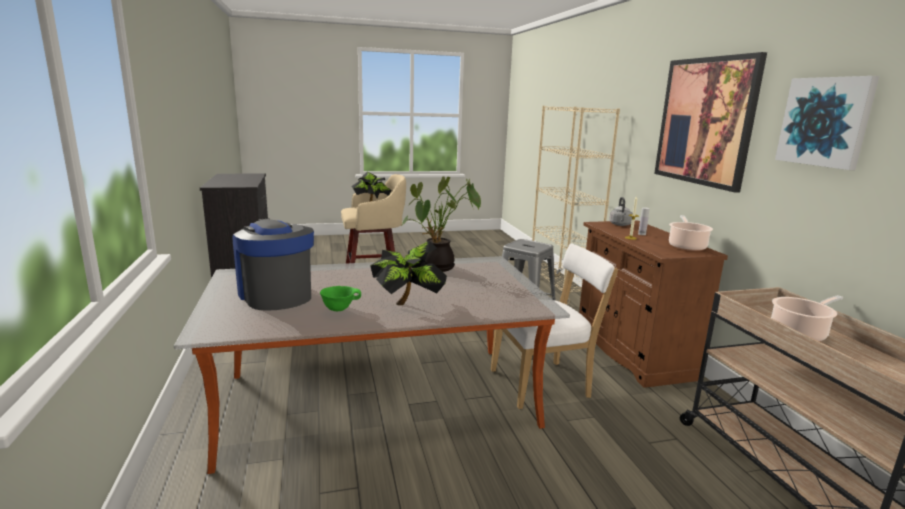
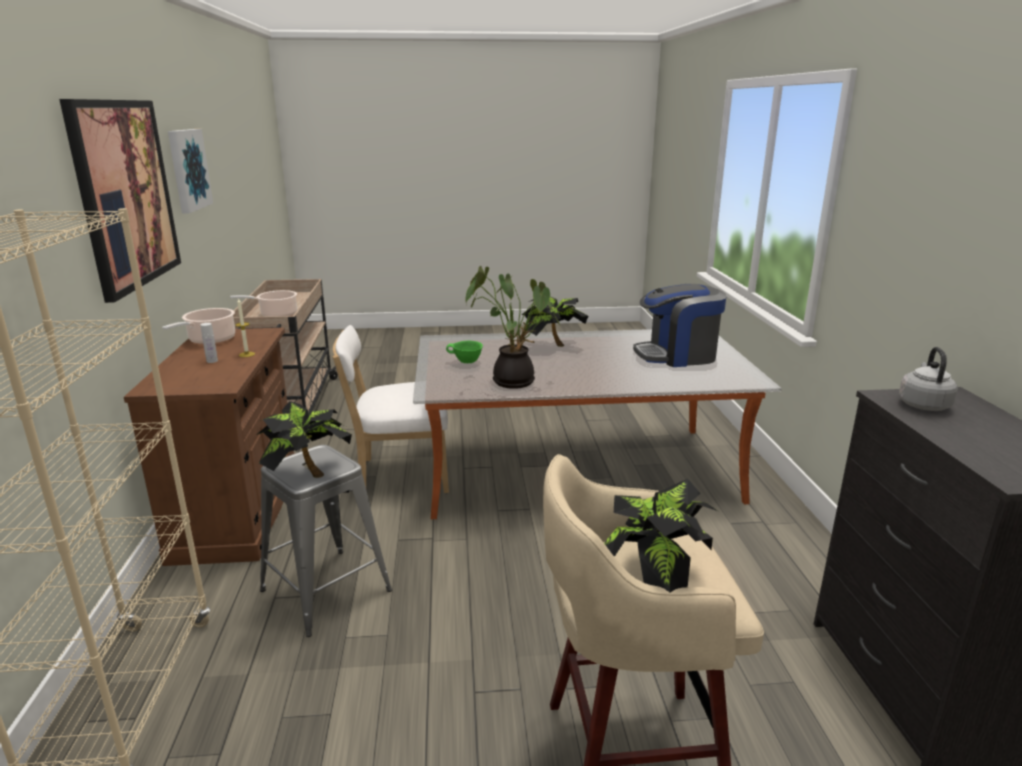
camera: 170 degrees left, 5 degrees up
coffee machine [233,218,314,311] -> coffee machine turned 105 degrees clockwise [633,284,727,367]
green bowl [320,286,361,311] -> green bowl moved to [446,341,483,363]
grey kettle [609,197,633,226] -> grey kettle moved to [899,347,958,411]
none -> potted plant [256,401,352,478]

